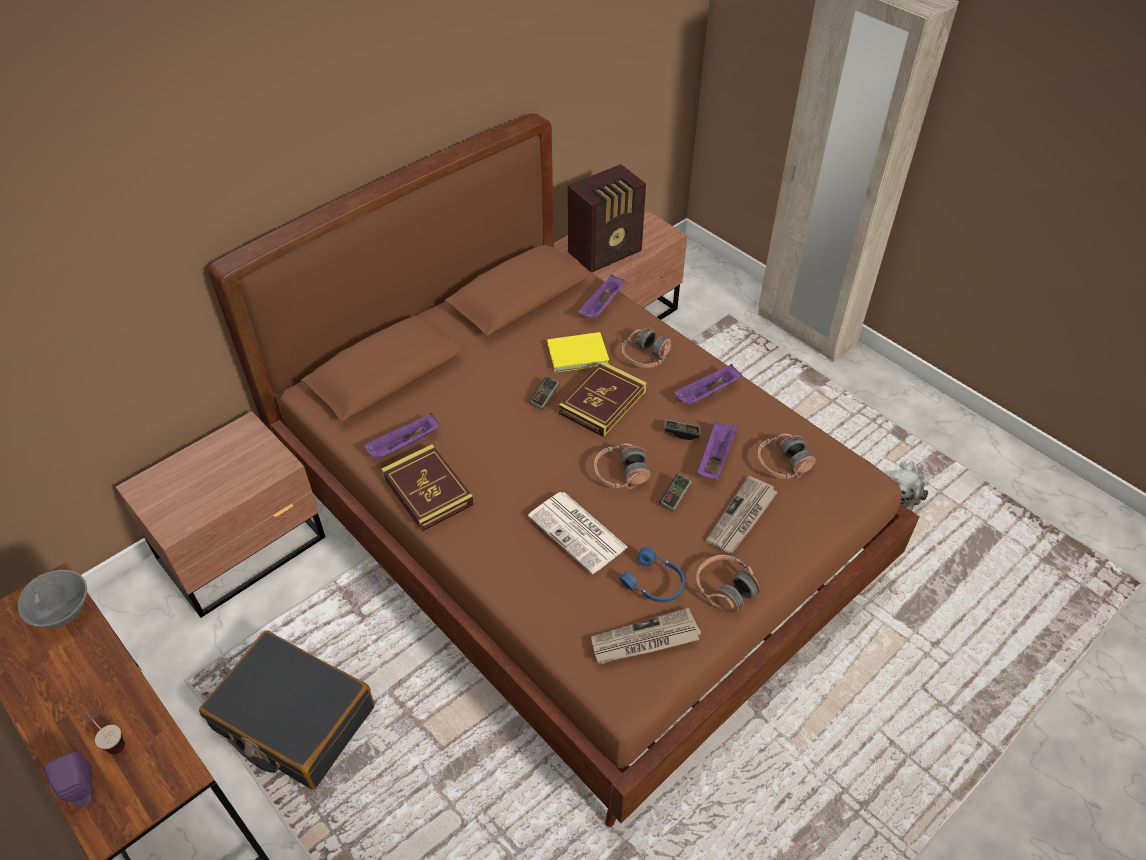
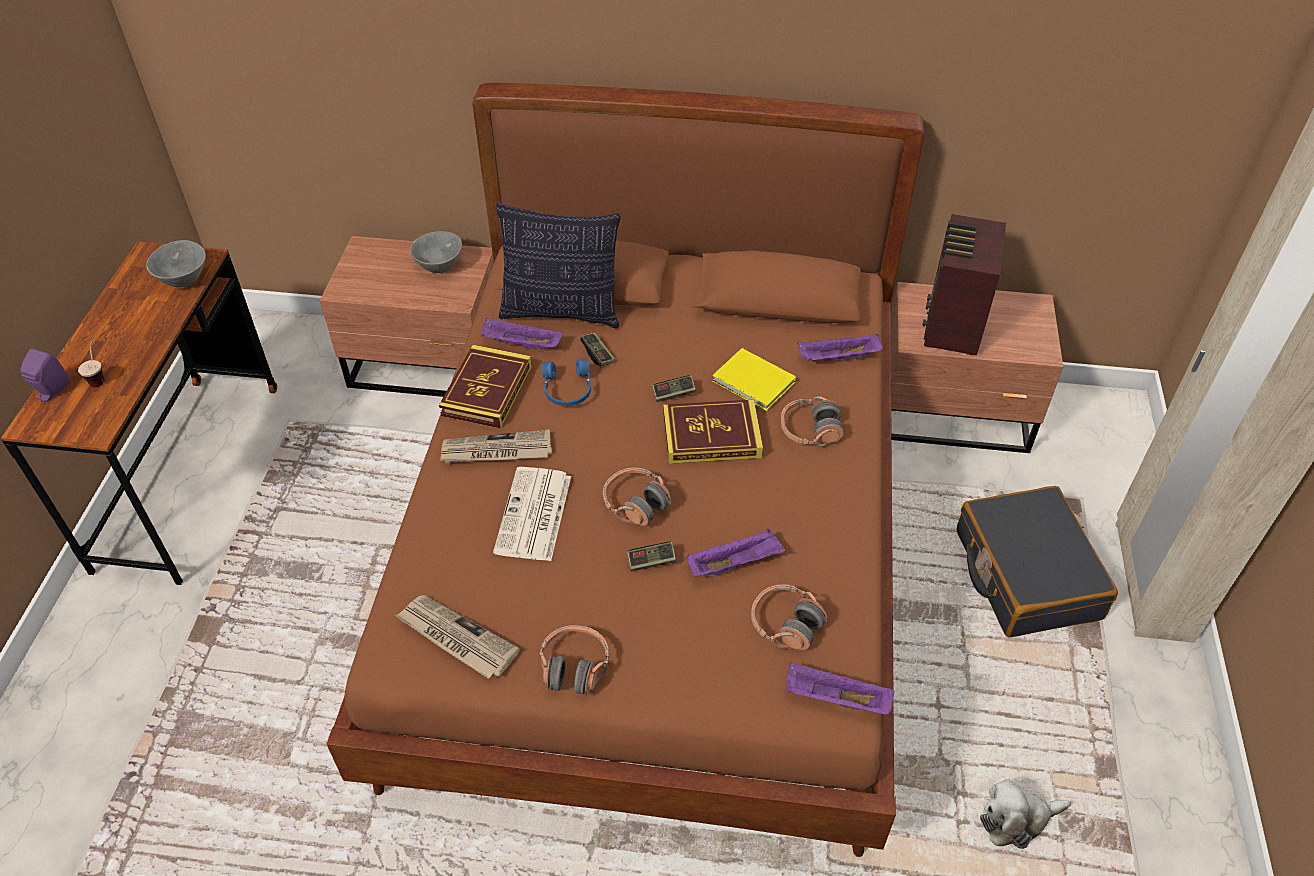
camera: 50 degrees right, 0 degrees up
black suitcase [199,630,375,790] -> black suitcase moved to [957,486,1118,638]
radio [568,164,646,273] -> radio turned 90 degrees clockwise [922,214,1006,356]
blue headphones [619,547,685,602] -> blue headphones moved to [542,359,591,406]
game controller [664,419,700,440] -> game controller moved to [580,333,615,366]
purple tray [674,364,742,405] -> purple tray moved to [786,662,895,715]
newspaper [706,476,778,553] -> newspaper moved to [440,429,552,463]
none -> grey bowl [410,231,462,273]
none -> pillow [496,203,621,329]

